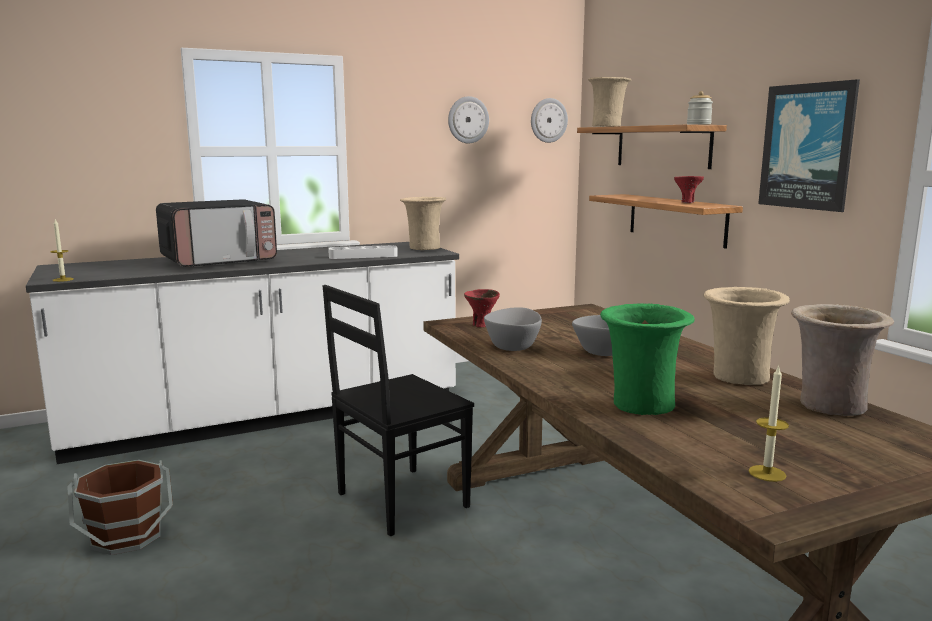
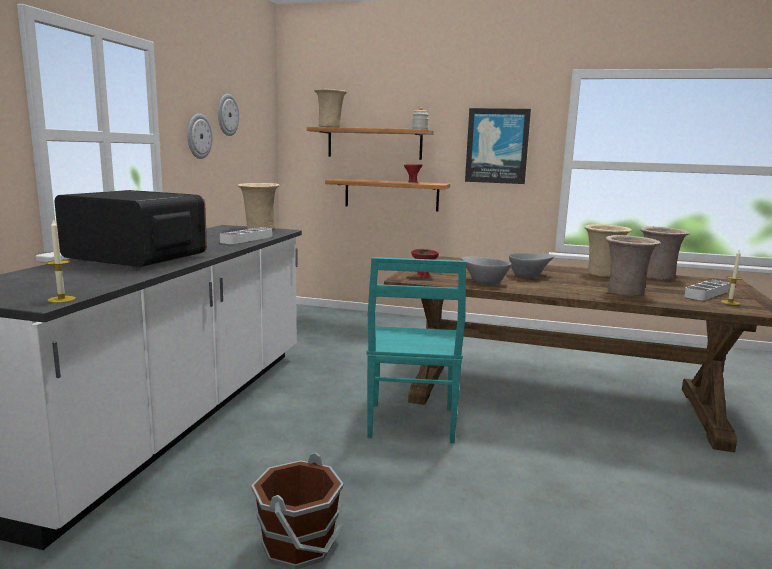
camera: 50 degrees left, 0 degrees up
microwave [156,199,277,267] -> microwave turned 75 degrees counterclockwise [55,190,207,268]
black chair [322,285,474,536] -> turquoise chair [366,257,466,443]
wall clock [531,98,568,143] -> wall clock moved to [187,114,213,159]
green vase [600,303,695,415] -> beige vase [605,235,661,297]
none -> white tray [684,280,730,300]

